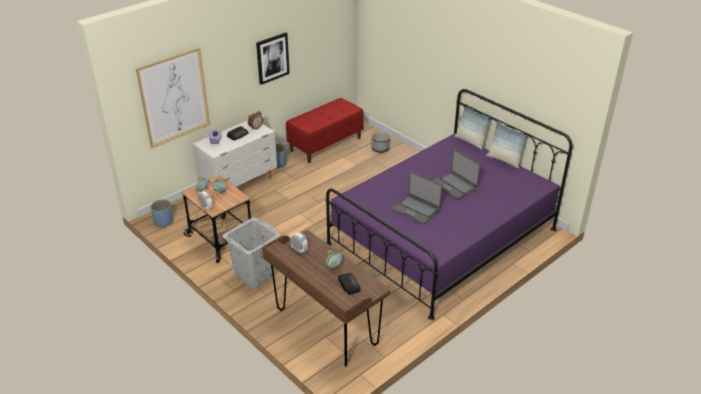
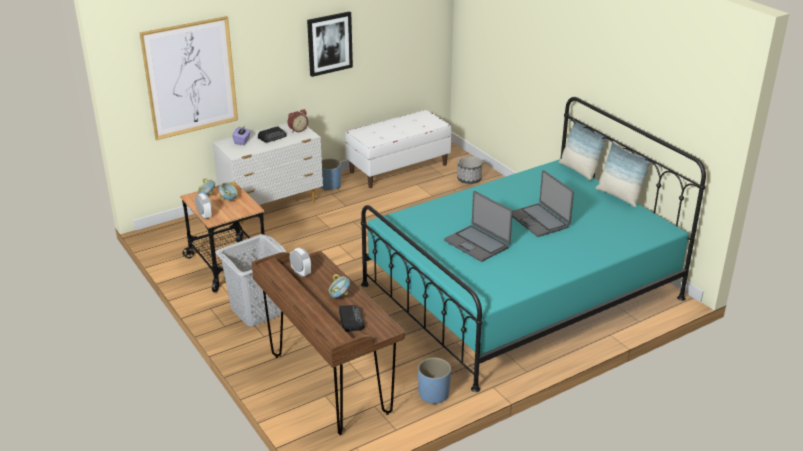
camera: 10 degrees right, 5 degrees down
blue planter [150,200,173,228] -> blue planter moved to [418,358,451,404]
red bench [286,98,364,163] -> white bench [345,110,451,188]
purple bed [326,89,573,320] -> turquoise bed [361,97,706,392]

